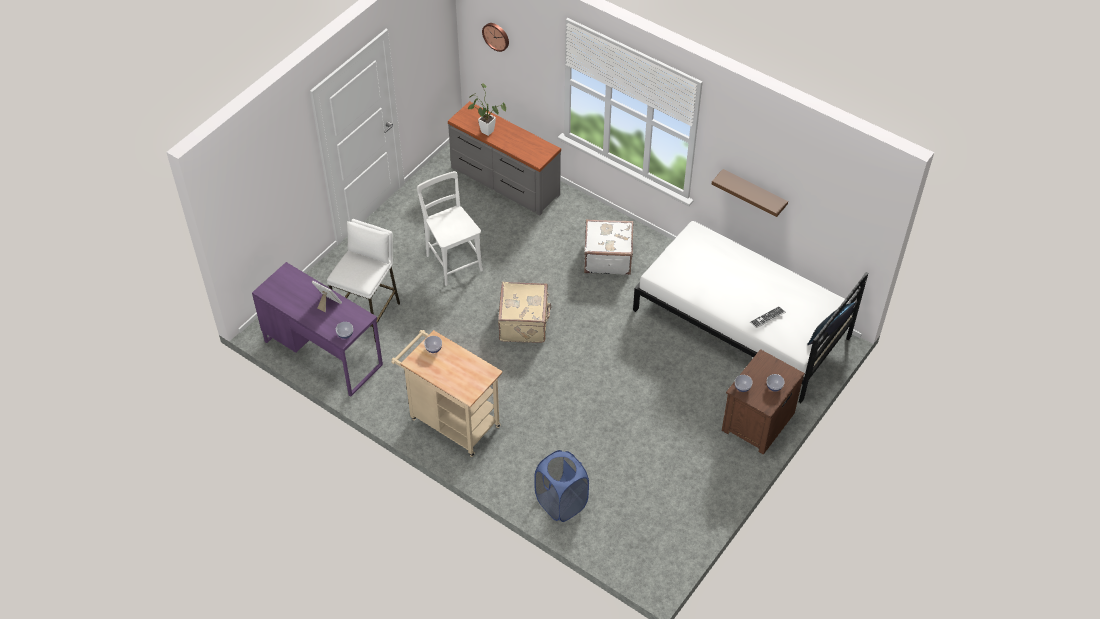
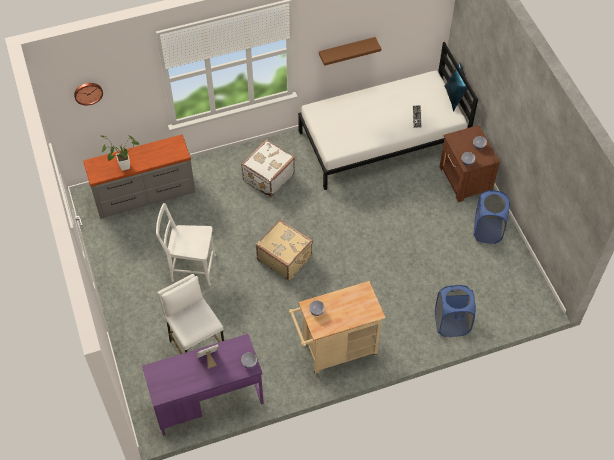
camera: 55 degrees left, 5 degrees up
none -> blue laundry basket [474,190,510,244]

